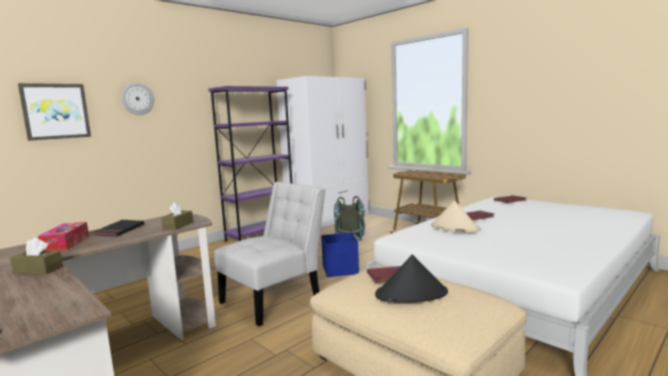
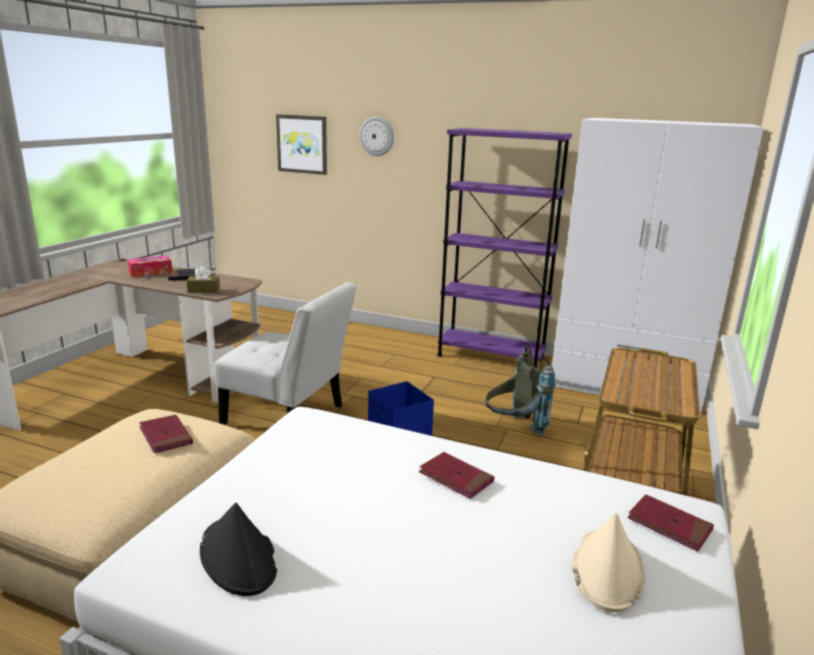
camera: 65 degrees right, 10 degrees up
brown tissue box [10,238,63,274] -> none
black hat [375,255,448,303] -> black hat moved to [200,503,277,596]
beige hat [431,200,481,233] -> beige hat moved to [572,513,645,612]

